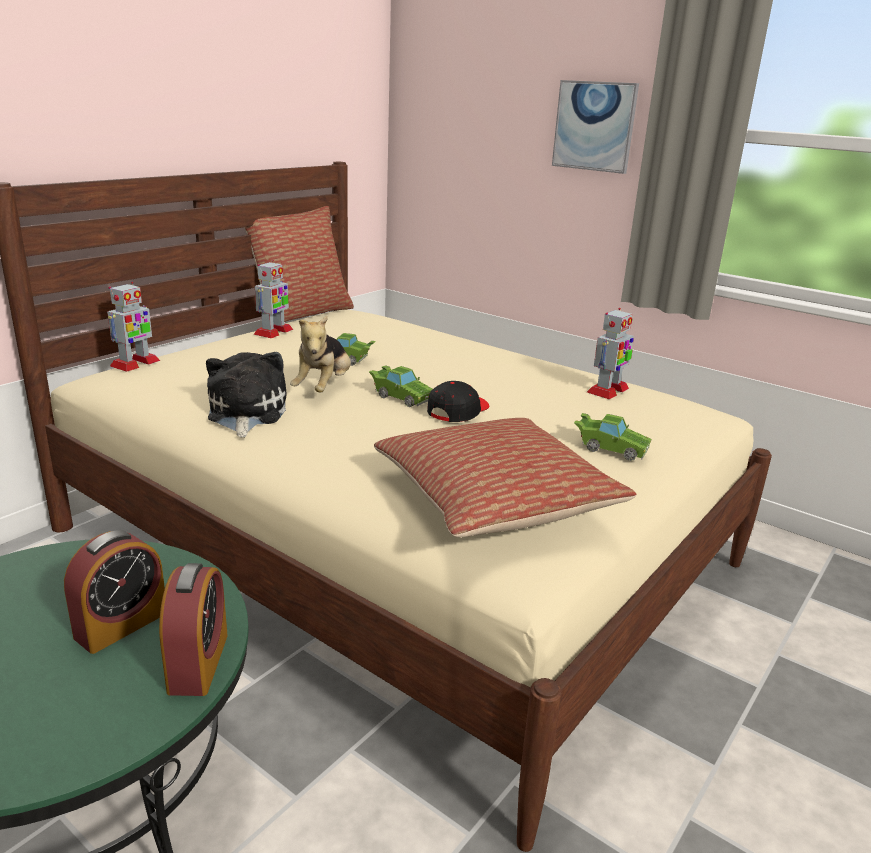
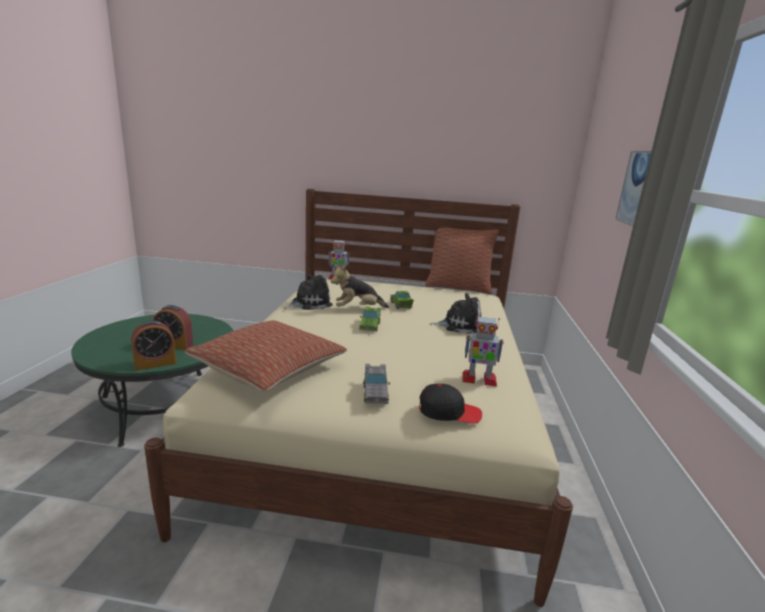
camera: 60 degrees right, 5 degrees down
toy robot [254,260,293,338] -> none
black cap [427,381,489,422] -> black cap moved to [419,384,482,424]
green toy car [574,413,652,461] -> grey toy car [363,364,390,404]
none -> plush toy [429,293,481,334]

